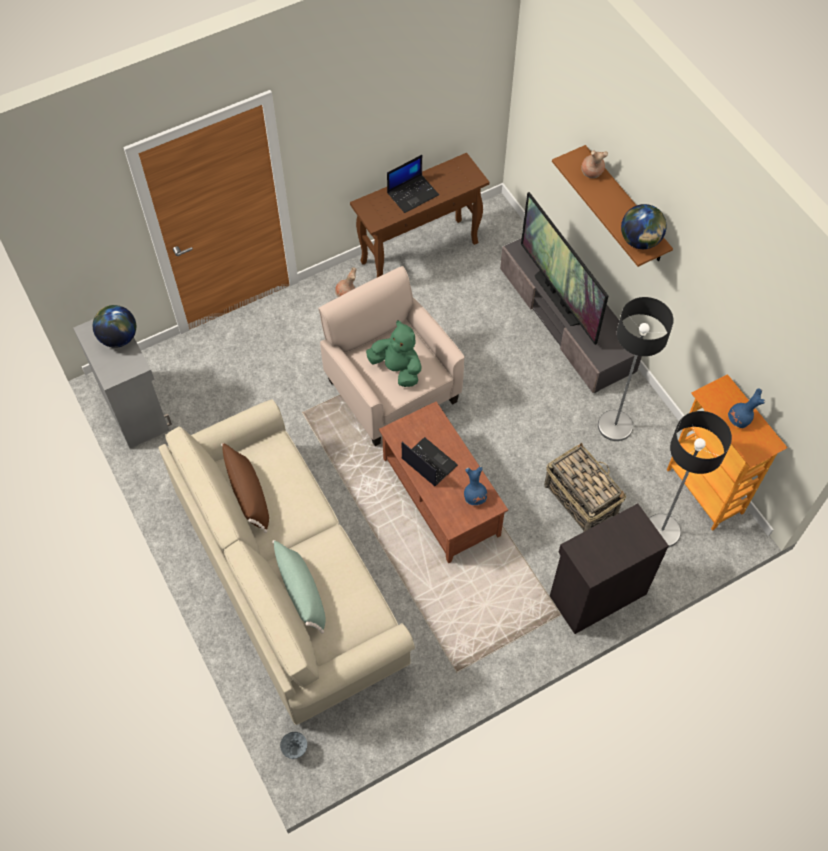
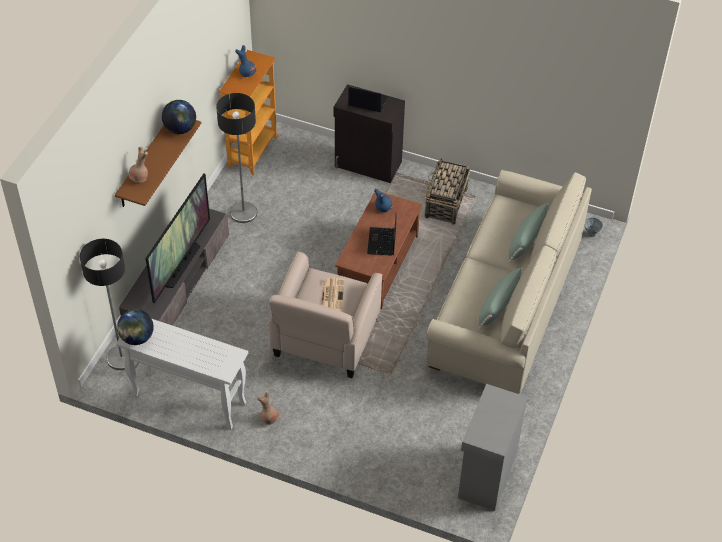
camera: 130 degrees left, 10 degrees down
globe [93,305,136,348] -> globe moved to [117,309,154,345]
brown pillow [221,443,269,533] -> green pillow [479,267,523,329]
brown console table [350,153,489,277] -> white console table [116,319,248,430]
green plush toy [366,320,422,387] -> newspaper [321,278,345,312]
laptop [387,155,439,213] -> laptop moved to [348,87,388,112]
basket [544,443,626,532] -> basket moved to [425,158,470,225]
floor lamp [649,411,732,548] -> floor lamp moved to [80,239,125,370]

